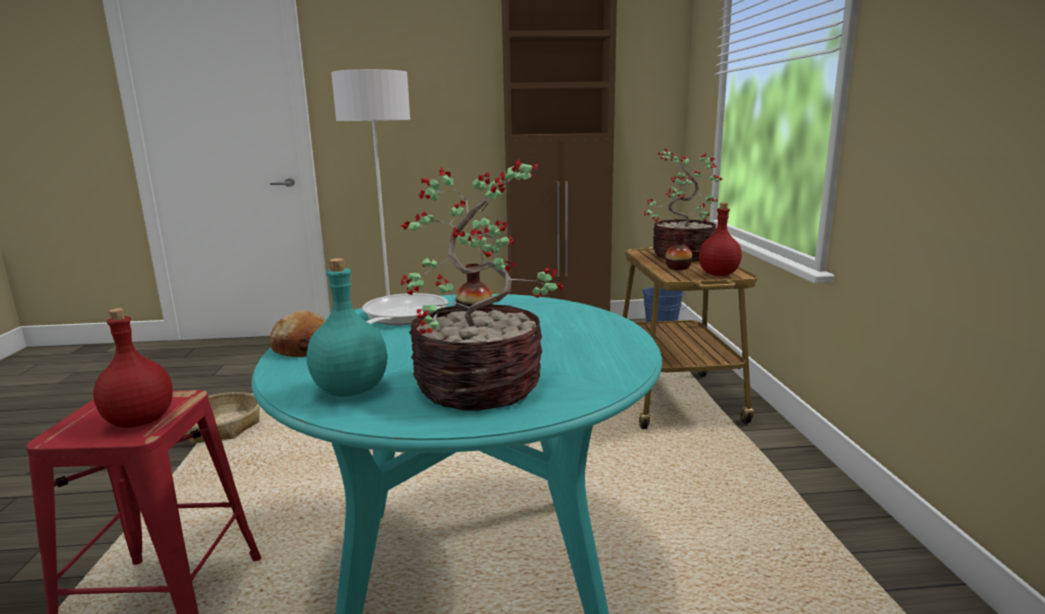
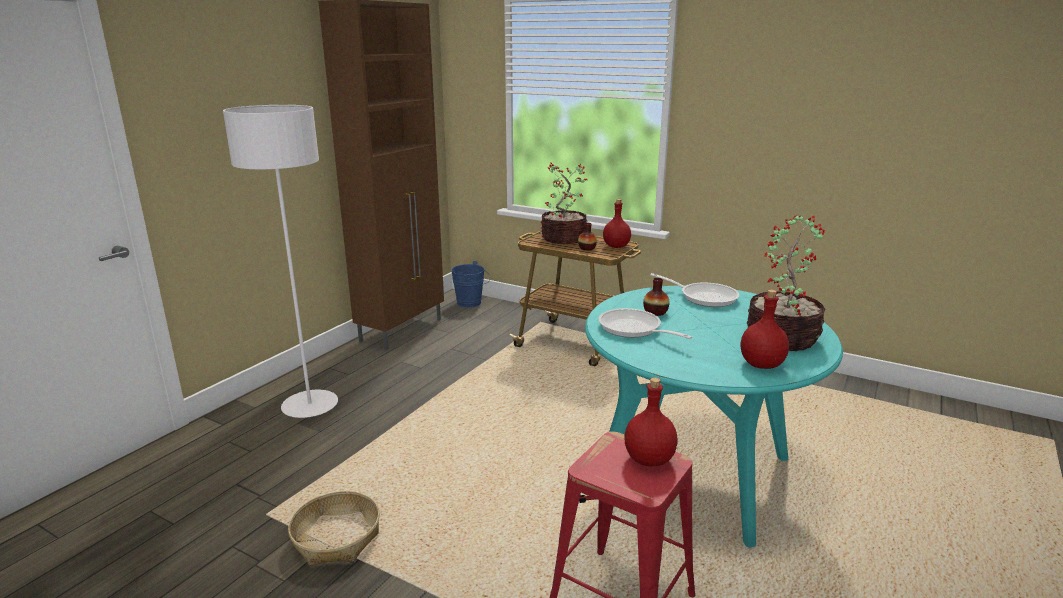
camera: 55 degrees left, 5 degrees up
bread [270,310,326,357] -> none
turquoise bottle [307,258,387,397] -> red bottle [741,289,789,369]
none -> frying pan [650,273,739,307]

